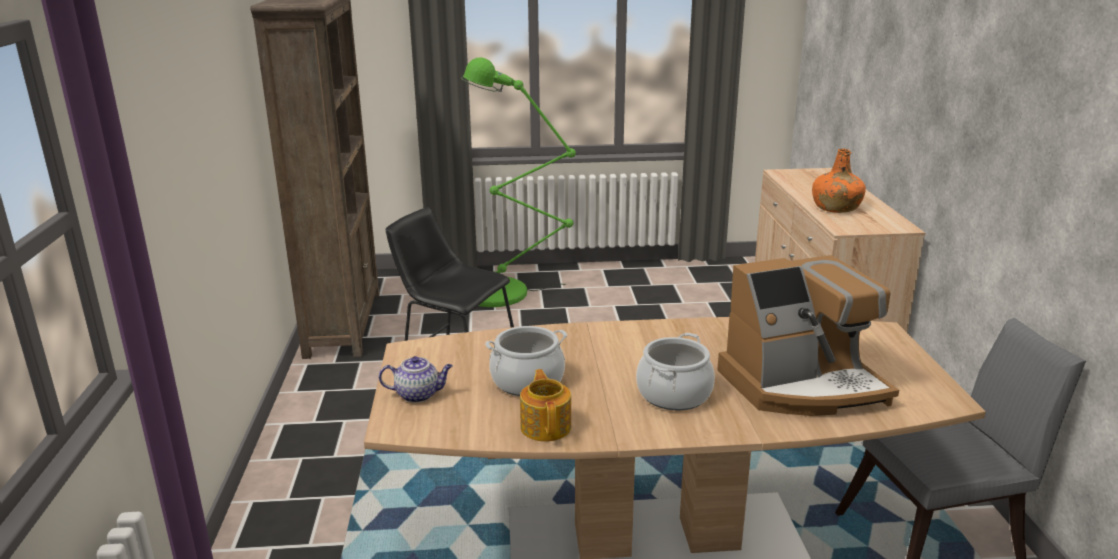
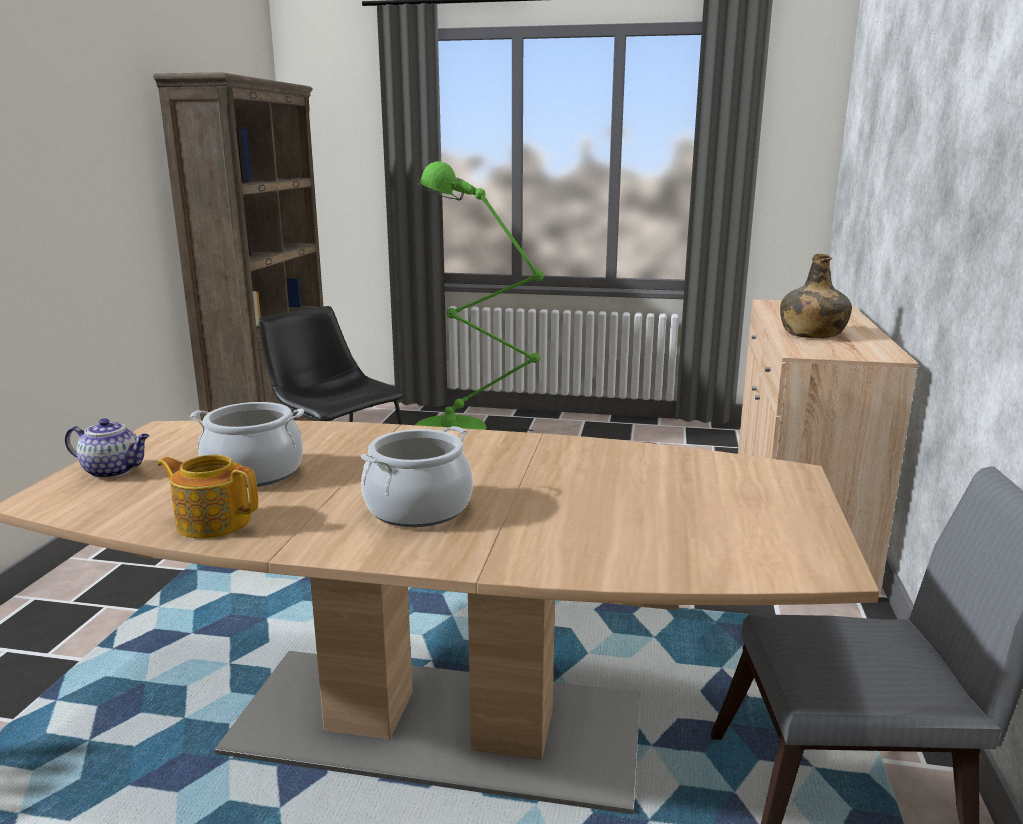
camera: 15 degrees right, 5 degrees down
teapot [520,369,571,442] -> teapot turned 75 degrees counterclockwise [157,455,258,539]
coffee machine [717,255,899,416] -> none
orange bottle [812,149,866,213] -> green bottle [780,254,852,338]

